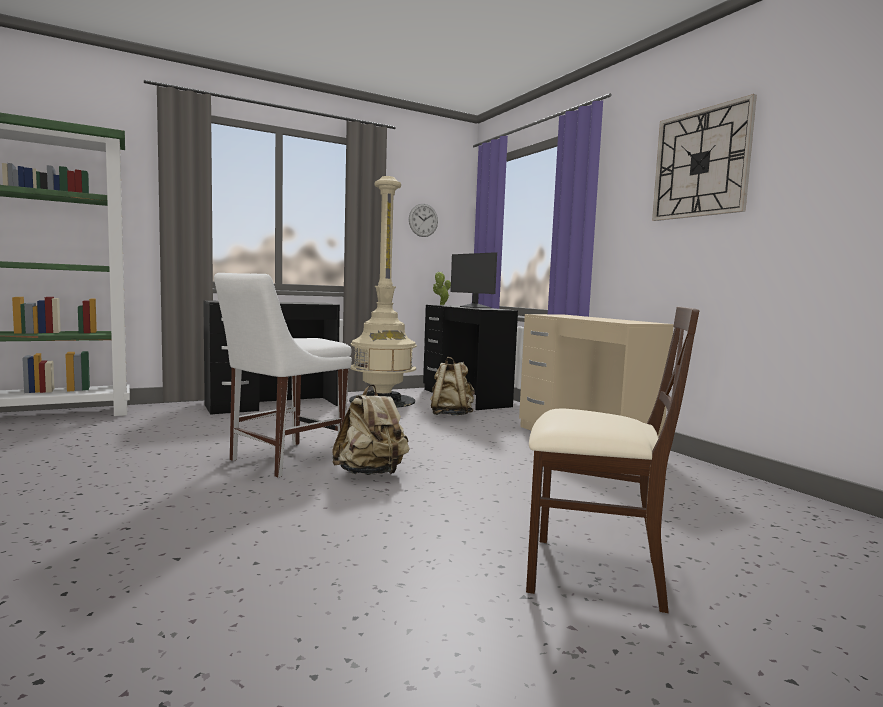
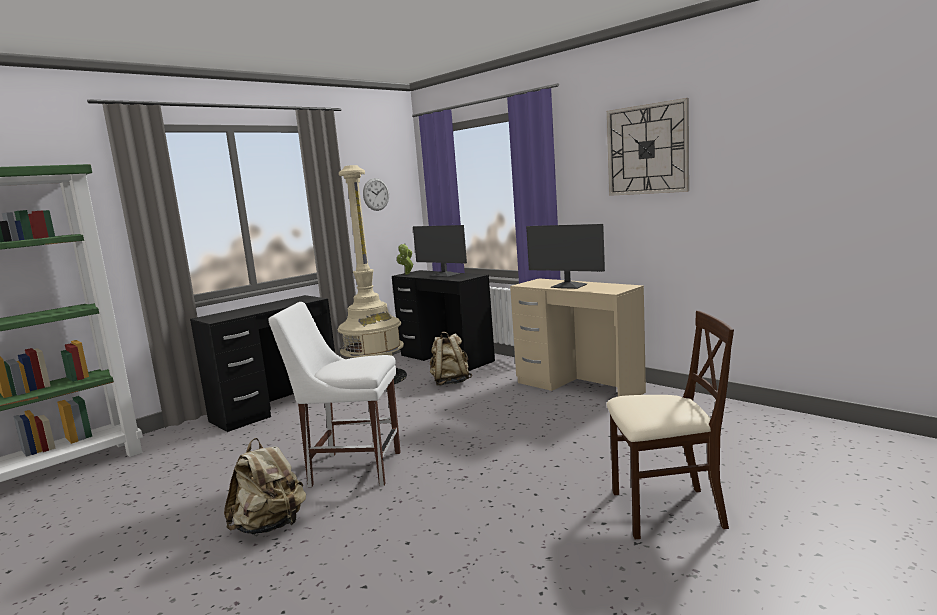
camera: 15 degrees left, 5 degrees up
white chair [214,273,352,477] -> white chair turned 75 degrees clockwise [268,302,401,487]
beige backpack [332,384,410,475] -> beige backpack moved to [224,438,306,535]
none -> monitor [526,224,605,289]

